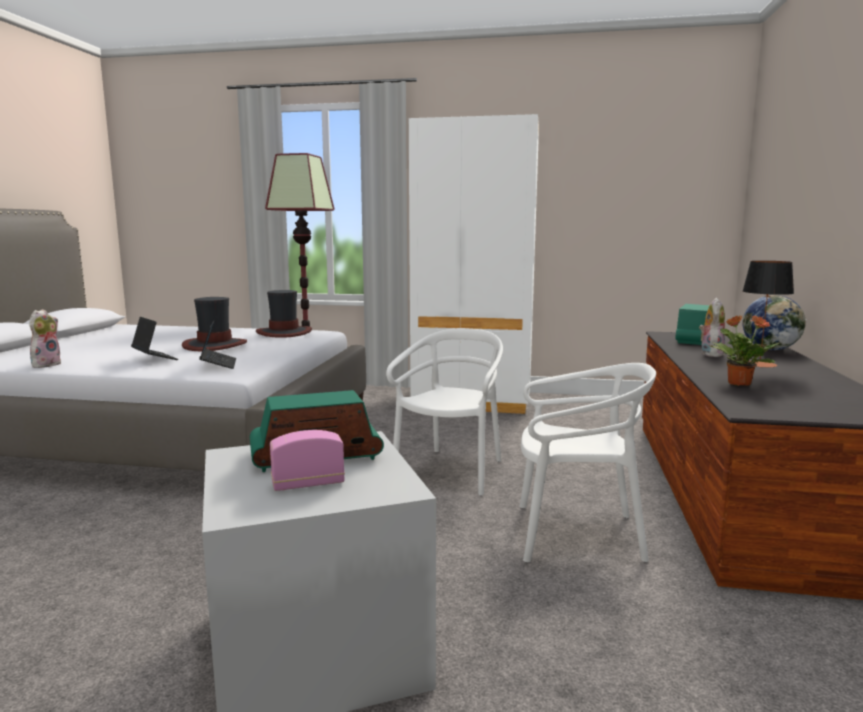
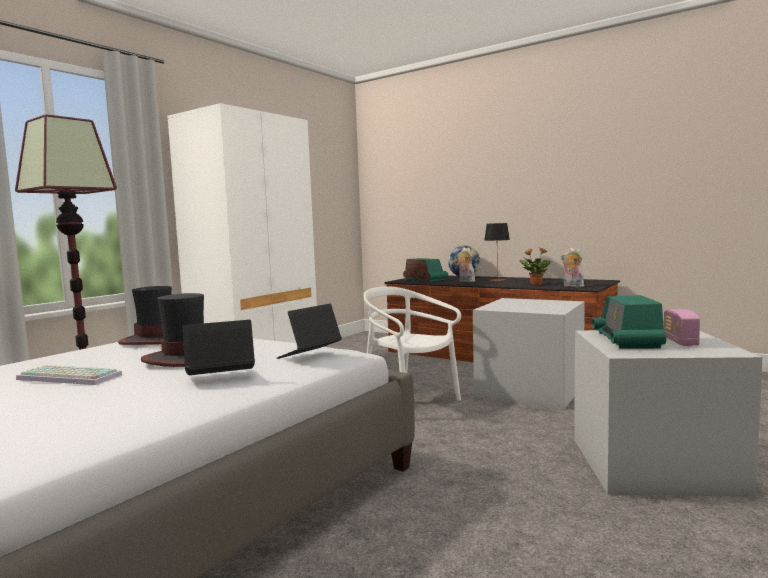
camera: 65 degrees left, 5 degrees down
plush toy [29,309,61,368] -> plush toy moved to [561,248,584,287]
laptop [199,320,236,369] -> laptop turned 60 degrees counterclockwise [277,304,342,359]
white chair [519,363,656,562] -> grey storage box [473,298,585,409]
none -> keyboard [16,365,122,385]

